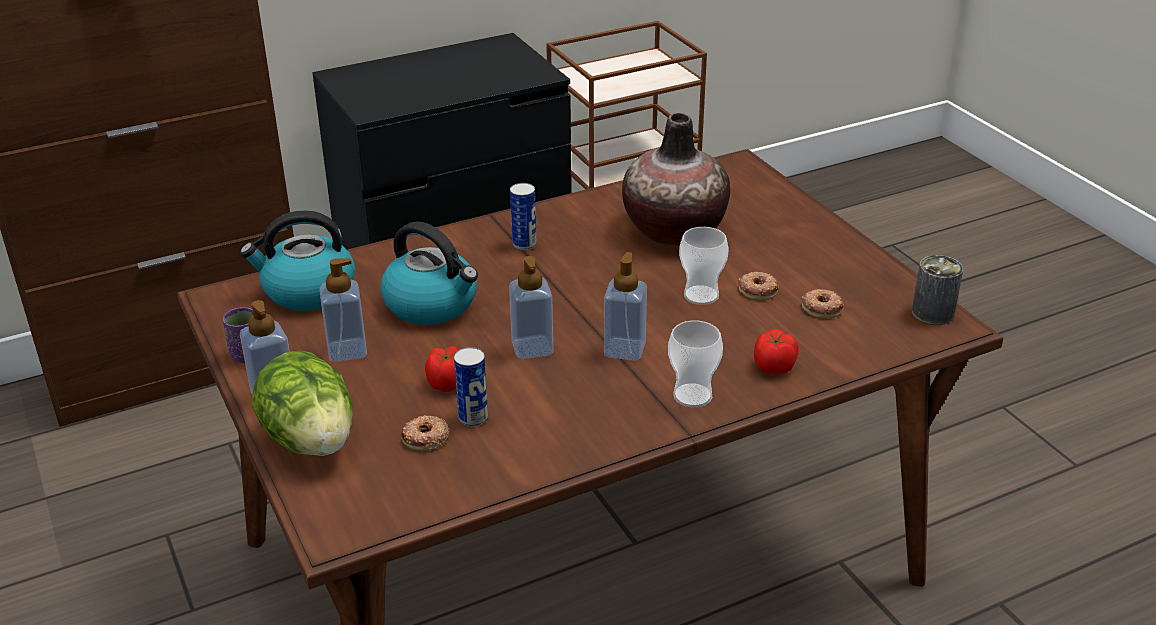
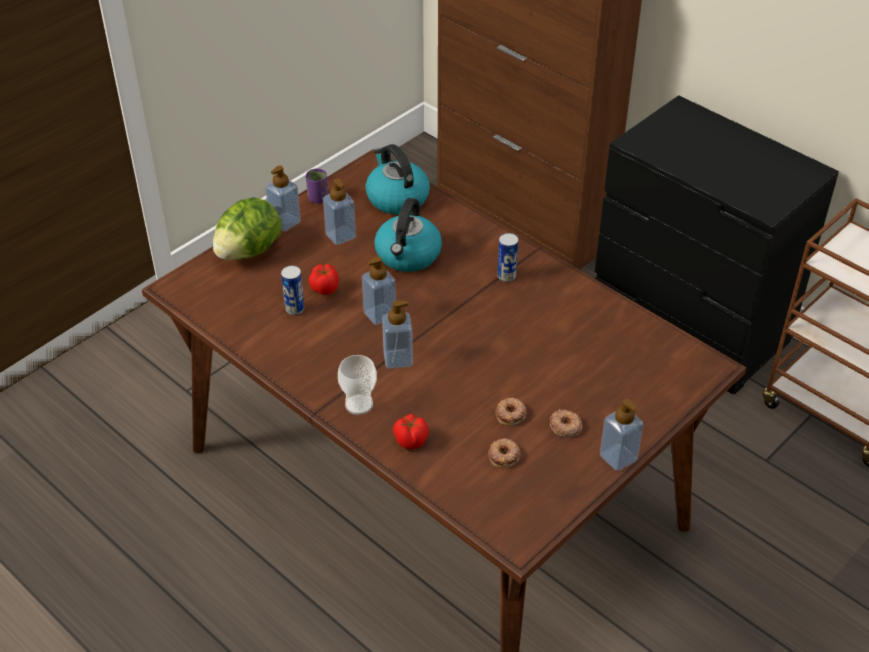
camera: 70 degrees right, 10 degrees up
donut [401,415,450,450] -> donut moved to [550,409,582,437]
vase [622,113,730,246] -> none
cup [679,227,729,305] -> none
can [912,255,963,325] -> none
none -> soap dispenser [600,399,644,471]

